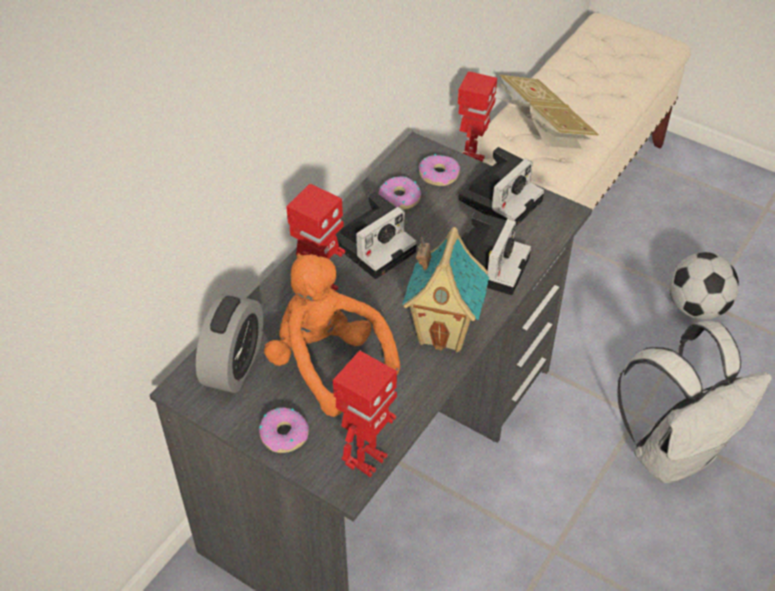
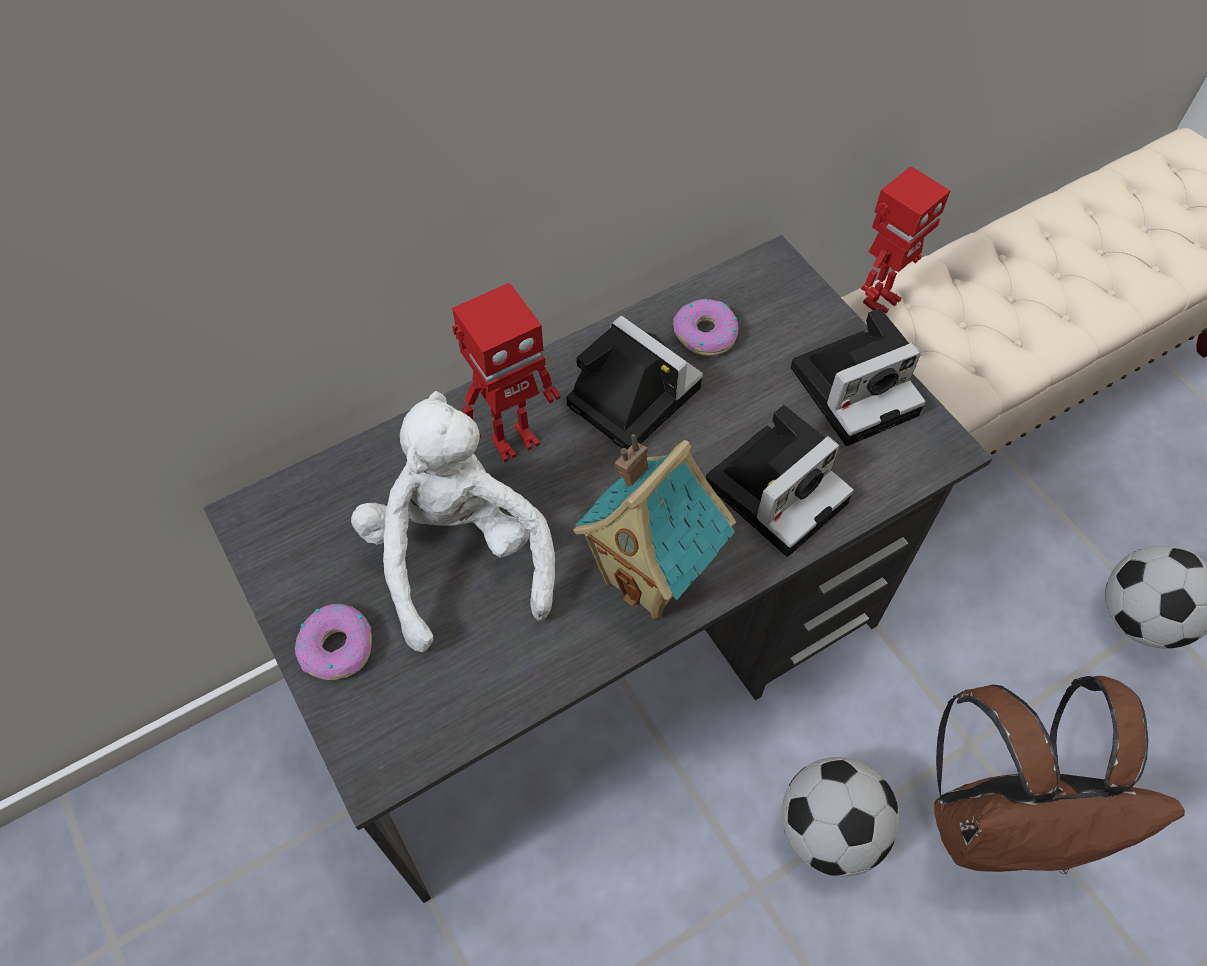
camera: 25 degrees right, 10 degrees up
alarm clock [196,293,263,393] -> none
orange plush toy [264,253,400,417] -> white plush toy [351,391,555,652]
toy robot [333,350,397,477] -> none
camera [336,192,417,279] -> camera turned 120 degrees counterclockwise [566,316,703,449]
donut [418,154,460,186] -> none
book [497,75,599,149] -> none
white backpack [617,321,772,483] -> brown backpack [934,676,1185,875]
none -> football [782,757,899,877]

